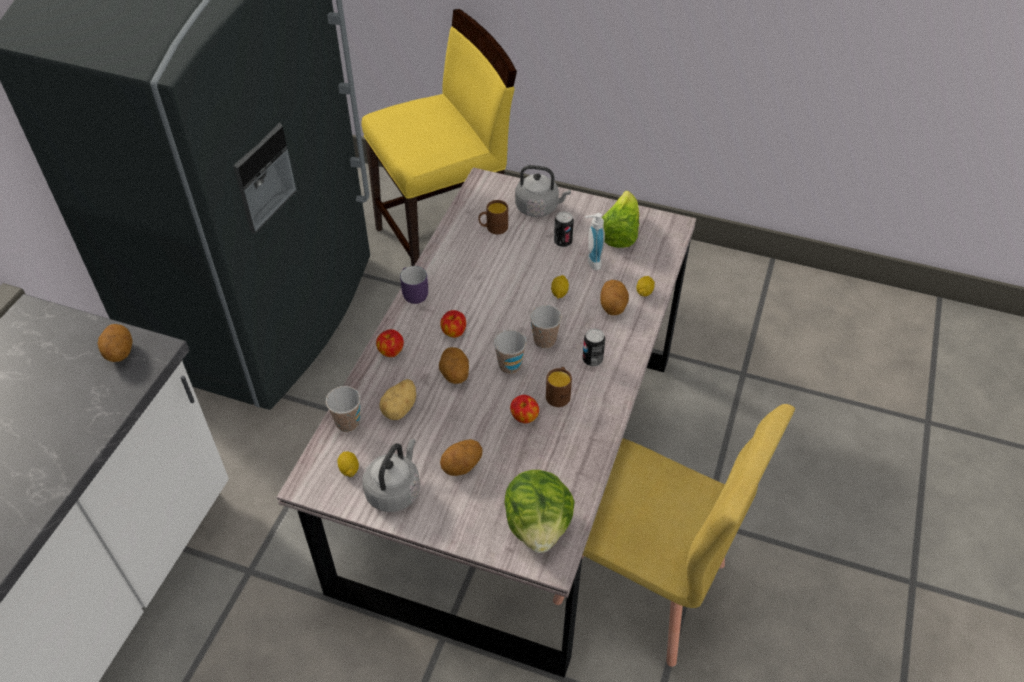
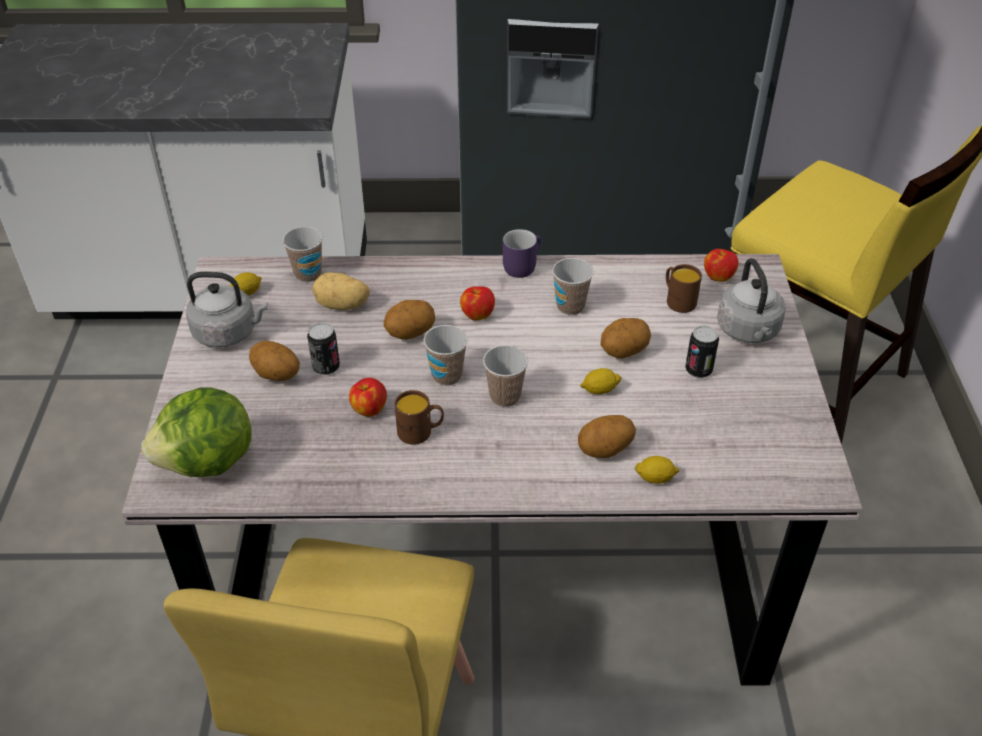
camera: 70 degrees right, 5 degrees down
potato [97,324,133,362] -> potato moved to [600,318,651,358]
apple [376,329,404,357] -> apple moved to [704,249,739,282]
can [583,328,605,366] -> can moved to [307,323,340,375]
soap dispenser [585,213,605,270] -> none
lettuce [602,191,639,248] -> none
none -> cup [552,258,594,315]

